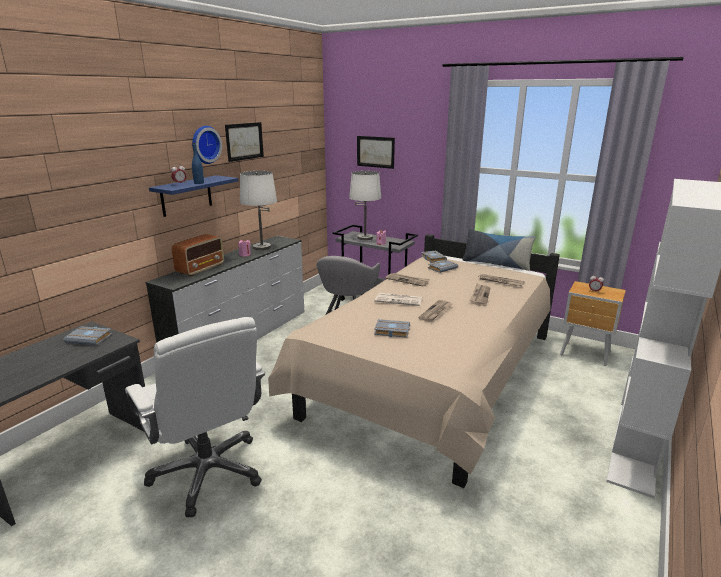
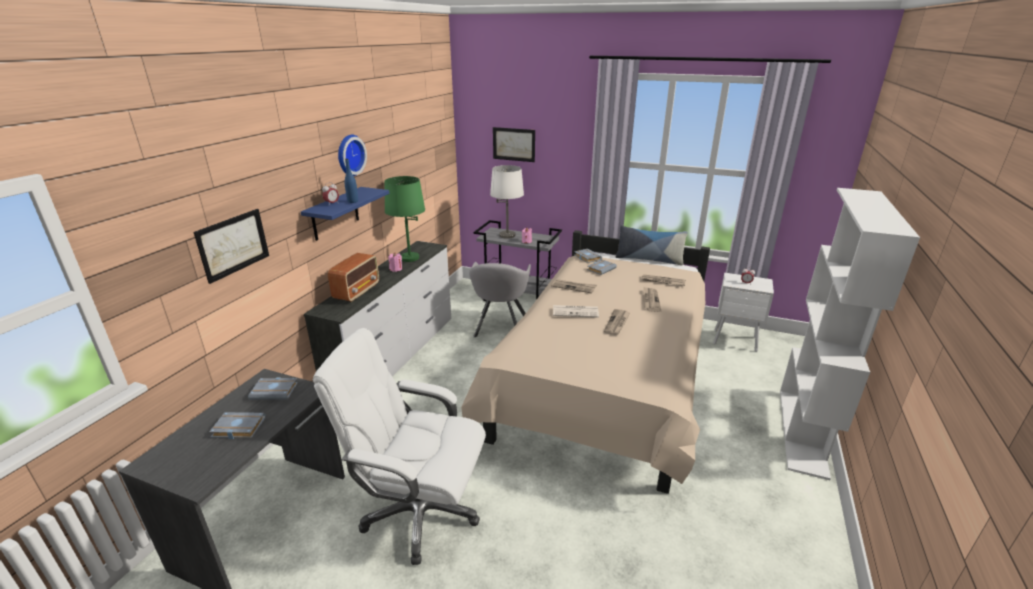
camera: 10 degrees left, 5 degrees up
white office chair [125,317,265,517] -> white office chair turned 150 degrees clockwise [313,328,486,565]
picture [225,122,264,162] -> picture moved to [194,209,269,284]
white table lamp [240,171,277,250] -> green table lamp [384,176,425,262]
grey book [374,319,410,338] -> grey book moved to [209,412,266,439]
brown nightstand [560,281,626,366] -> white nightstand [713,273,774,352]

